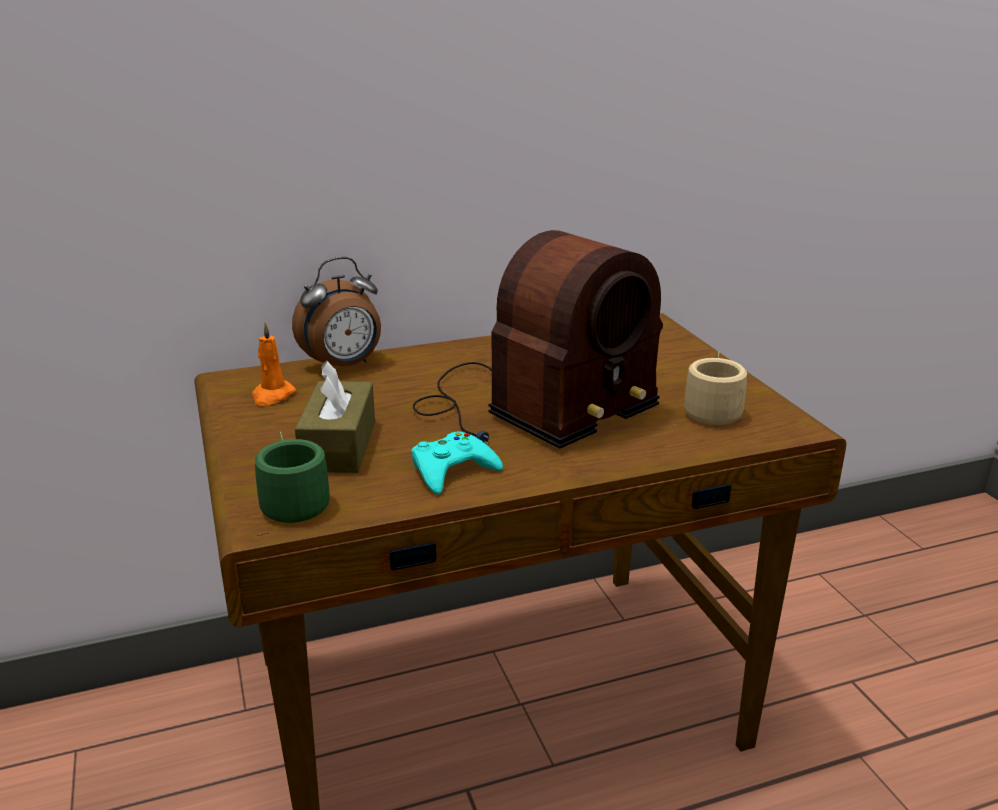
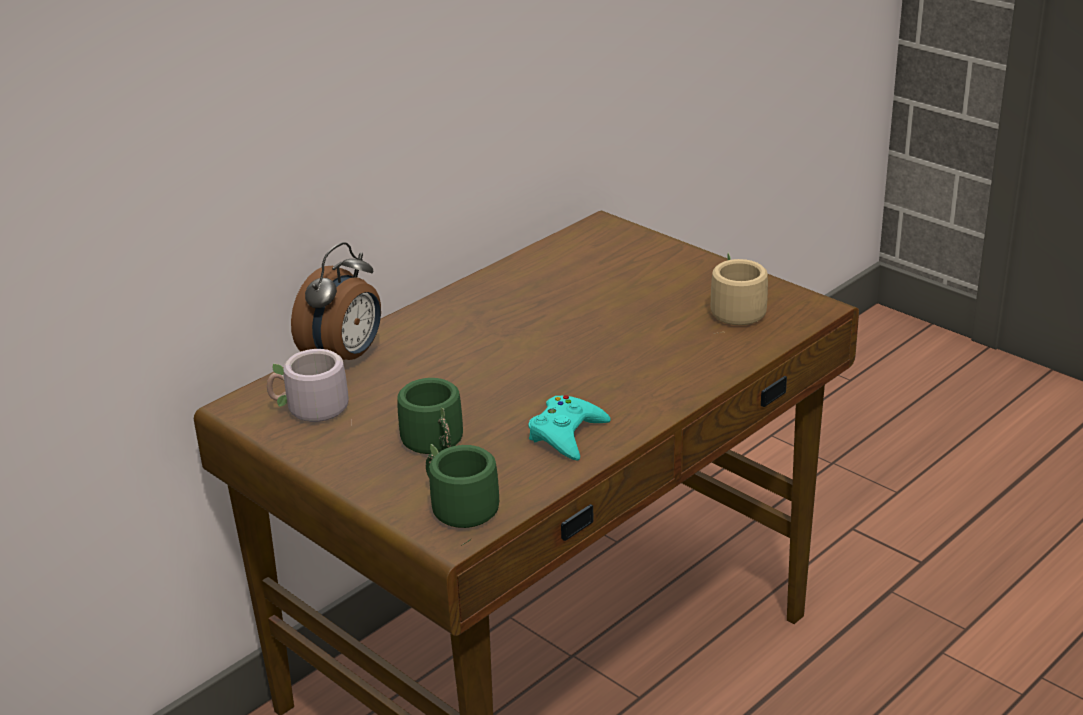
camera: 25 degrees left, 5 degrees up
orange candle [252,322,296,406] -> grey mug [267,349,349,422]
brown tissue box [295,361,375,473] -> green mug [397,378,463,454]
radio [413,230,663,449] -> none

